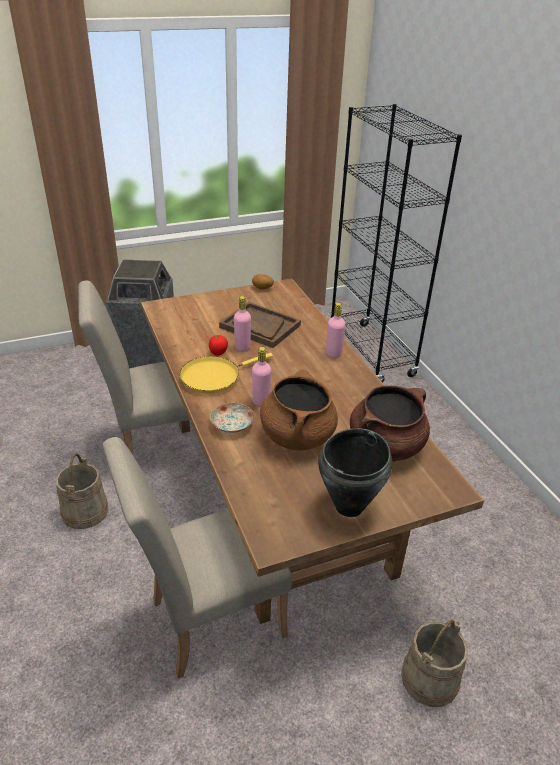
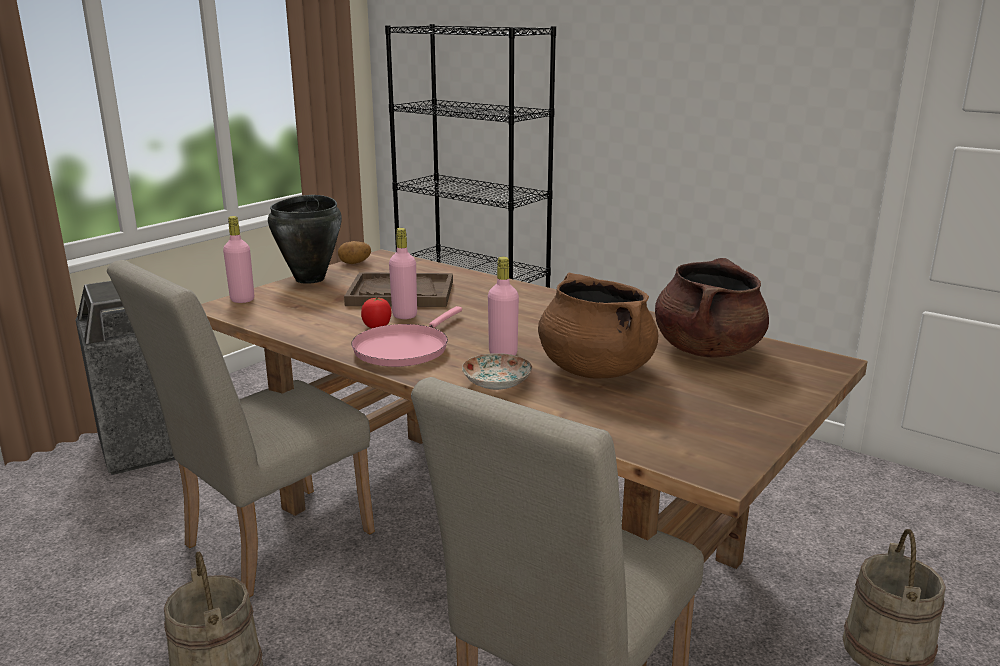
camera: 30 degrees left, 15 degrees down
yellow frying pan [180,353,273,394] -> pink frying pan [351,306,462,367]
black cooking pot [318,428,392,517] -> black cooking pot moved to [268,195,342,284]
pink bottle [326,303,345,358] -> pink bottle moved to [223,216,254,303]

